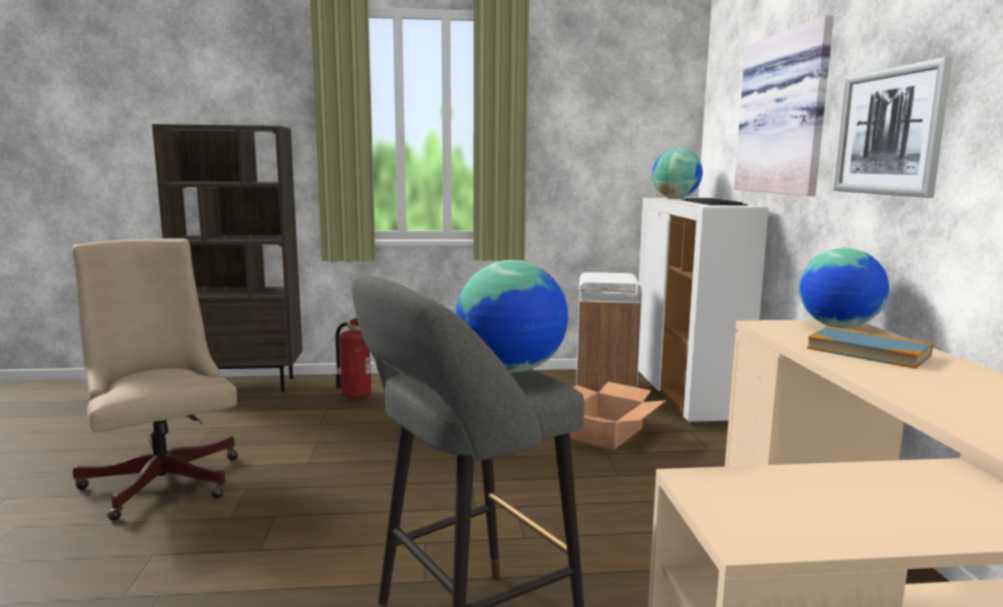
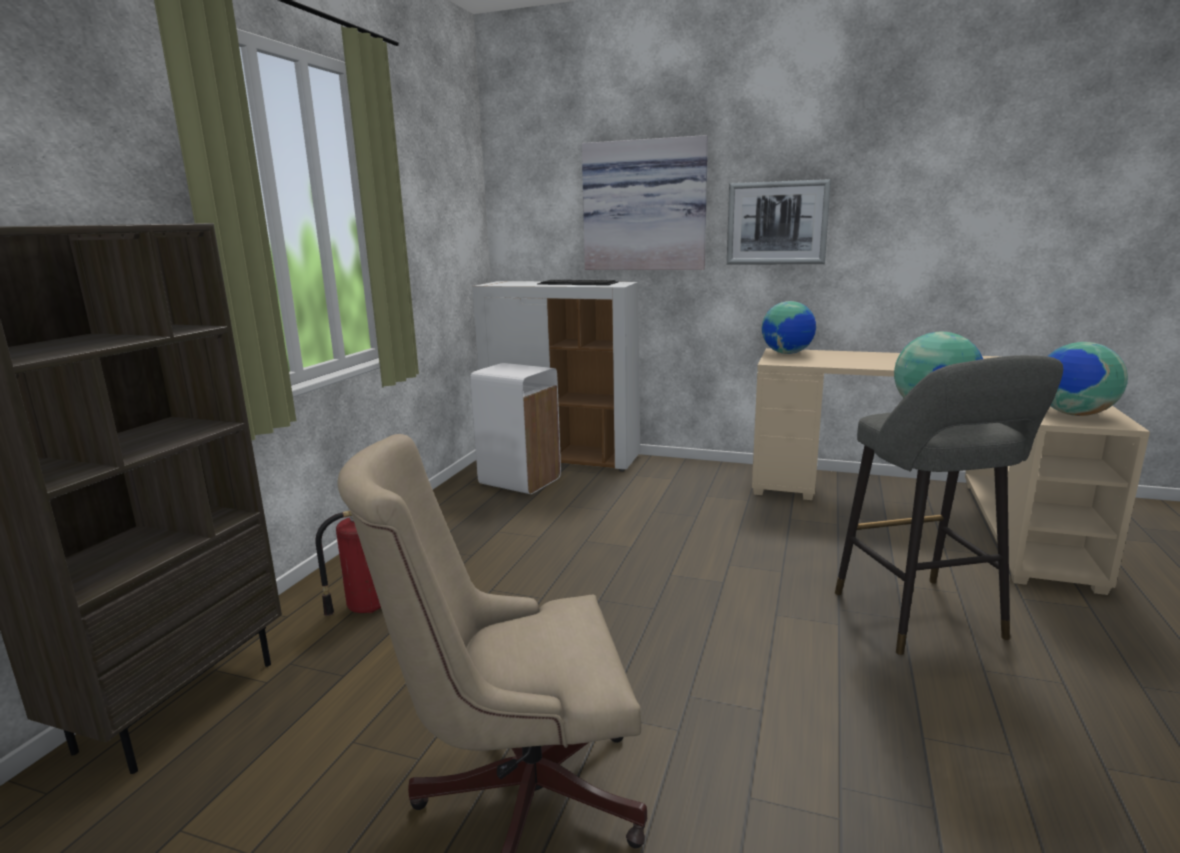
camera: 65 degrees left, 5 degrees up
cardboard box [570,382,667,450] -> none
globe [652,148,703,198] -> globe moved to [1047,342,1128,416]
book [807,326,933,369] -> none

